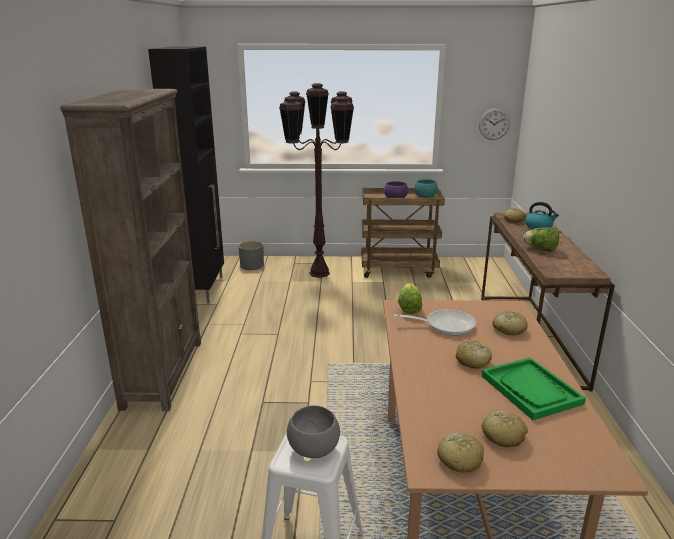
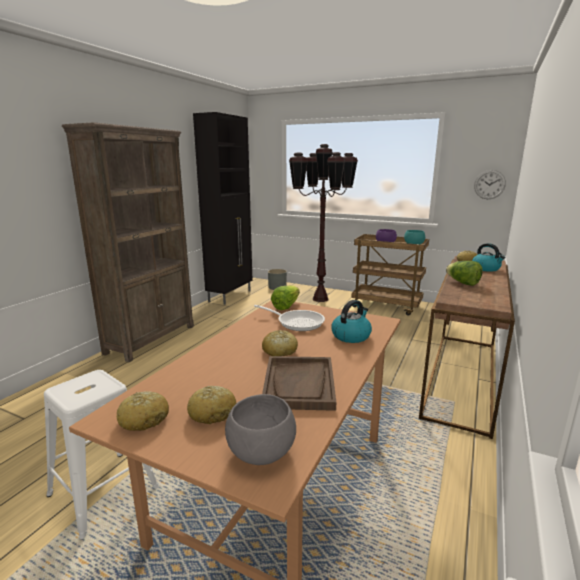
camera: 25 degrees right, 5 degrees down
grey bowl [287,405,340,458] -> grey bowl moved to [225,394,296,465]
green tray [481,357,586,420] -> brown tray [262,356,336,411]
bread [493,311,528,335] -> kettle [331,300,372,343]

